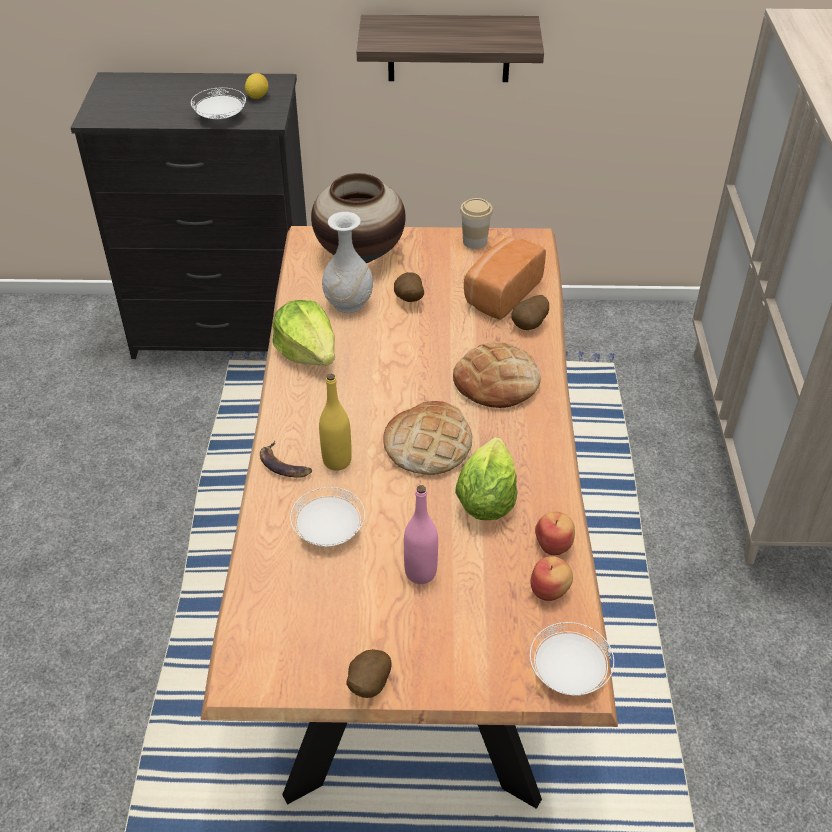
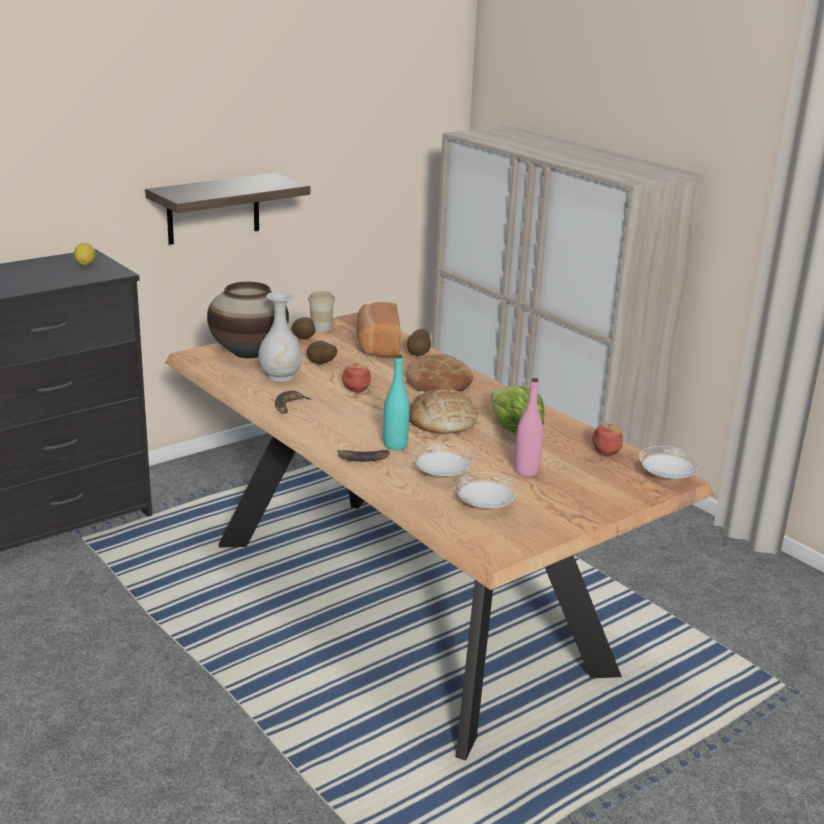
camera: 40 degrees left, 20 degrees down
white plate [191,87,246,119] -> white plate moved to [455,472,519,509]
lettuce [272,300,335,366] -> banana [275,391,313,413]
yellow bottle [319,374,352,471] -> turquoise bottle [383,355,410,450]
potato [346,649,392,698] -> potato moved to [291,317,316,339]
apple [535,511,575,555] -> apple moved to [342,363,371,393]

